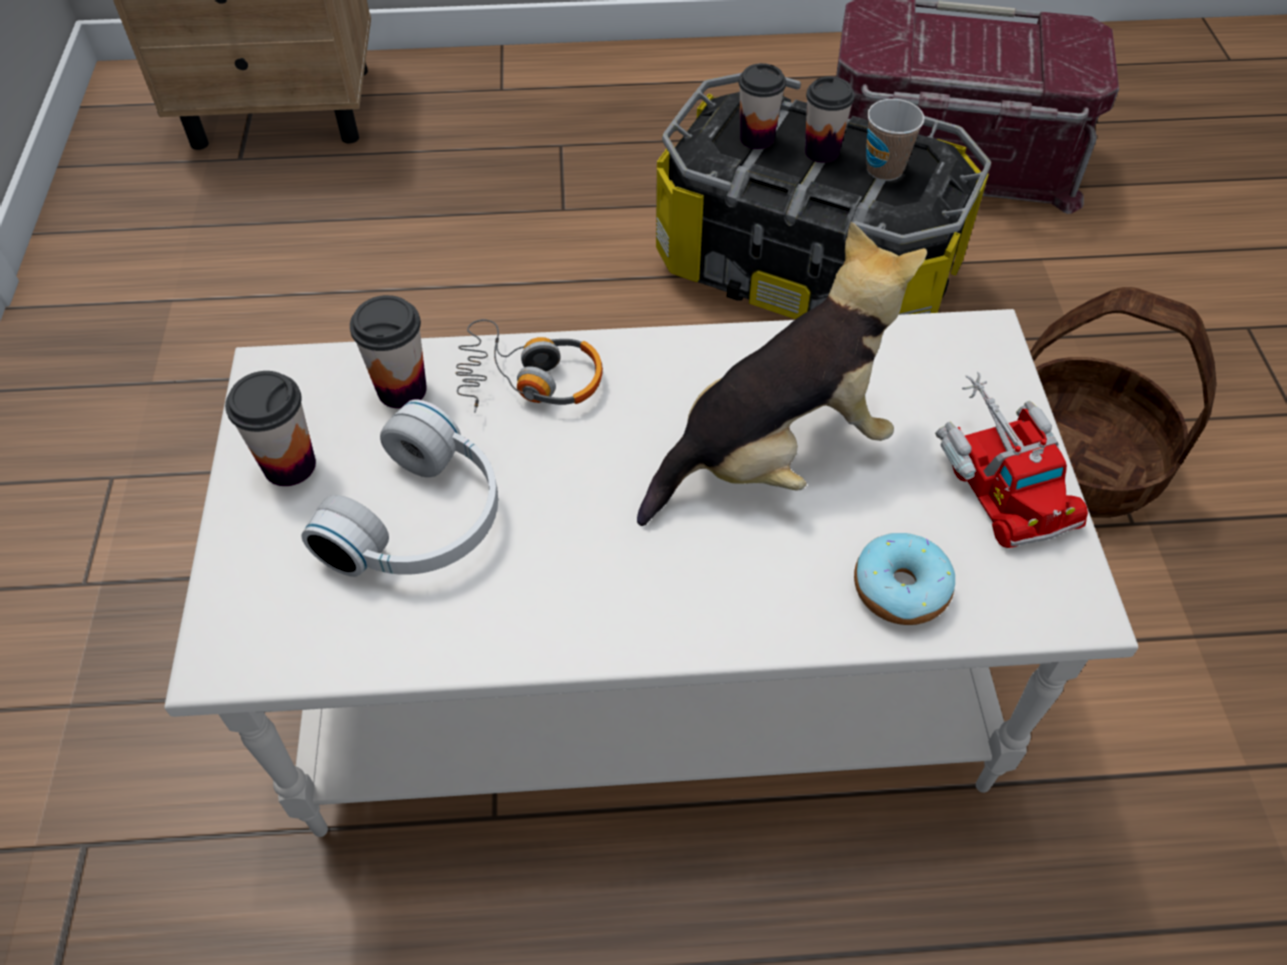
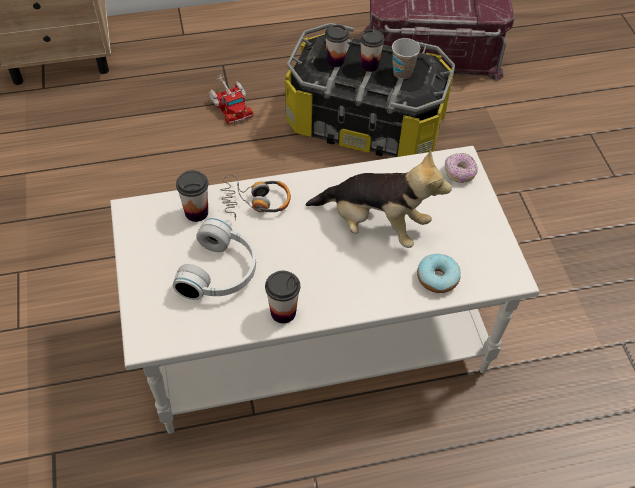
camera: 10 degrees left, 0 degrees up
cup [225,371,316,486] -> cup moved to [265,271,300,323]
plush toy [637,222,927,526] -> plush toy turned 60 degrees clockwise [306,150,452,248]
toy truck [935,372,1088,548] -> toy truck moved to [208,74,254,124]
basket [1030,287,1217,518] -> none
none -> donut [445,153,478,183]

